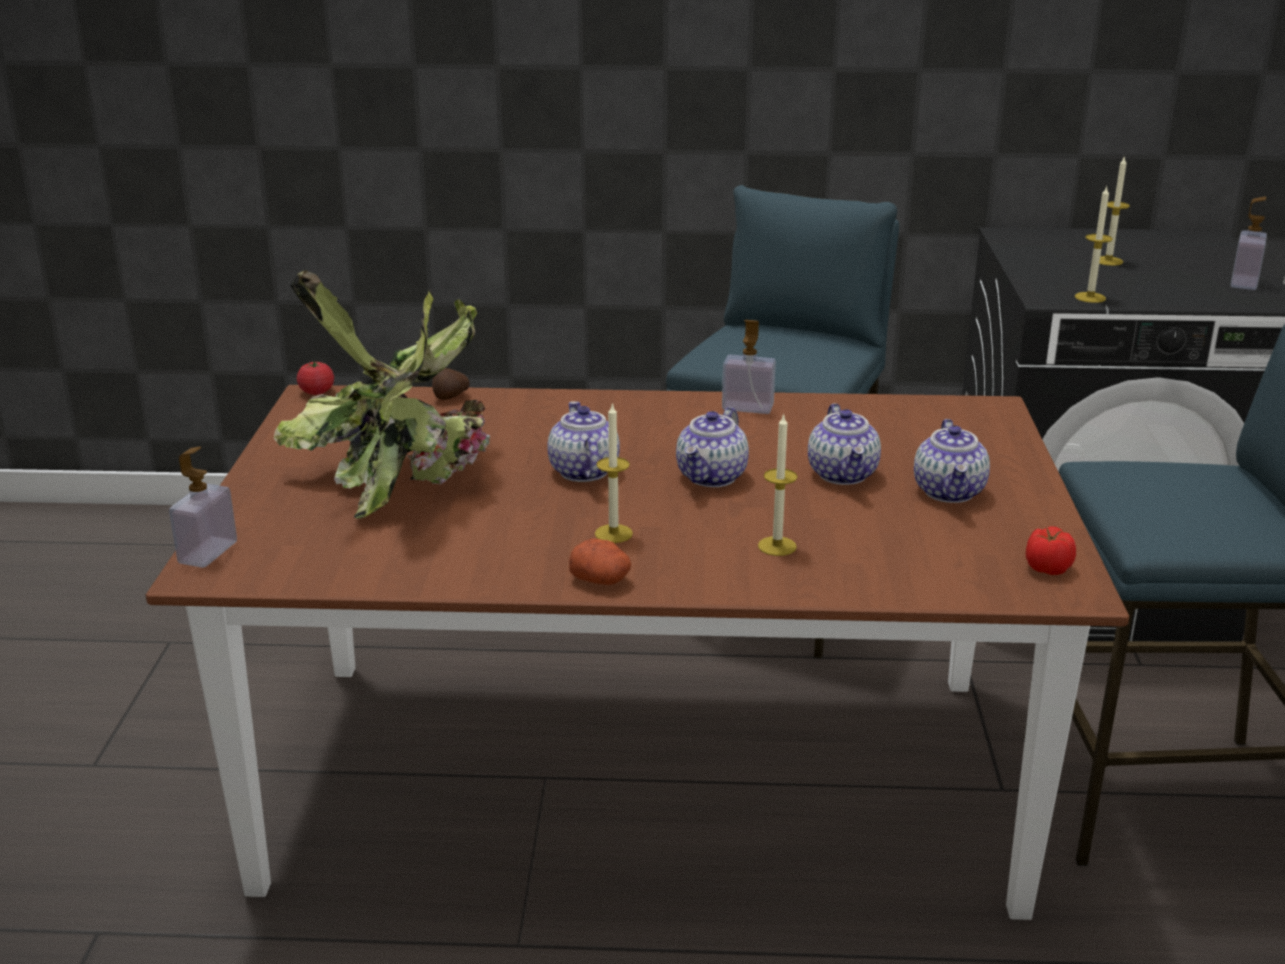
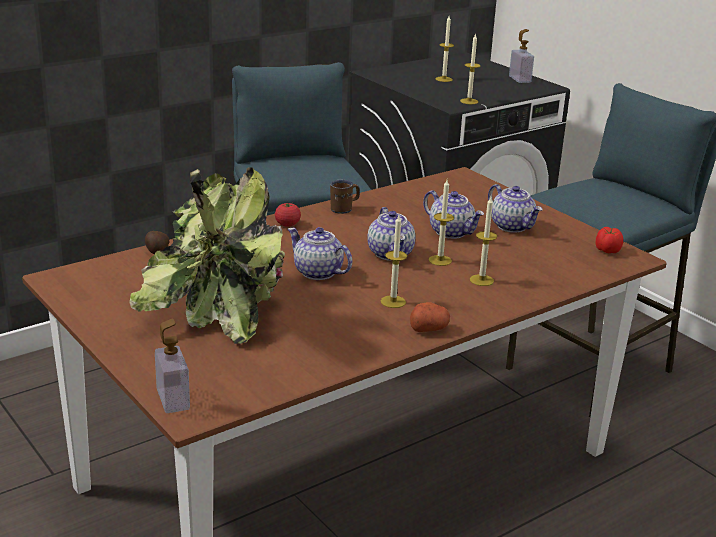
camera: 40 degrees left, 0 degrees up
tomato [297,361,334,395] -> tomato moved to [275,203,301,227]
soap dispenser [722,320,776,414] -> brown mug [330,180,360,214]
none -> candle [429,180,454,266]

